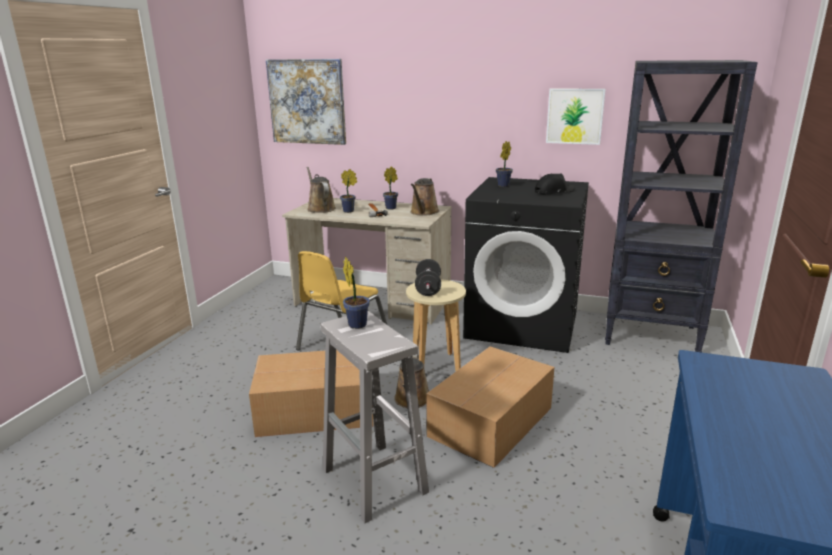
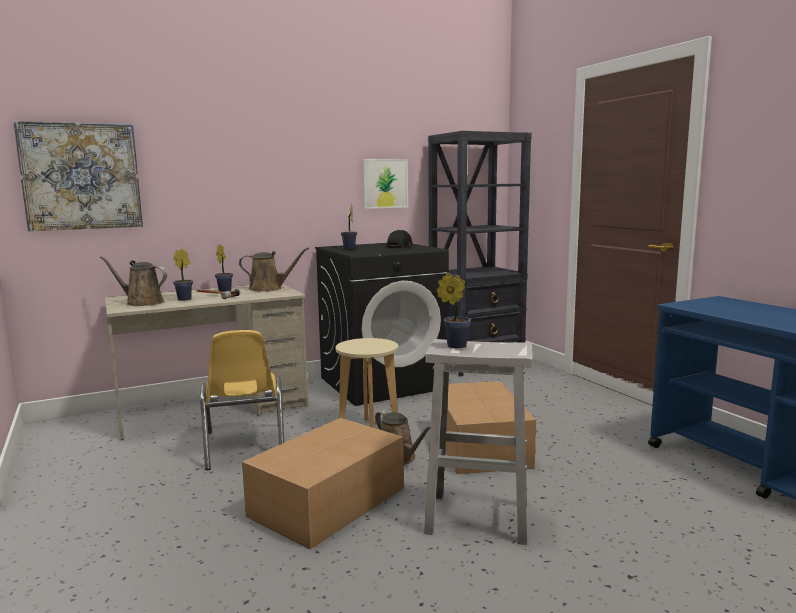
camera: 45 degrees left, 10 degrees down
brown watering can [410,178,439,216] -> brown watering can turned 60 degrees counterclockwise [239,247,309,292]
black dumbbell [415,259,441,296] -> none

